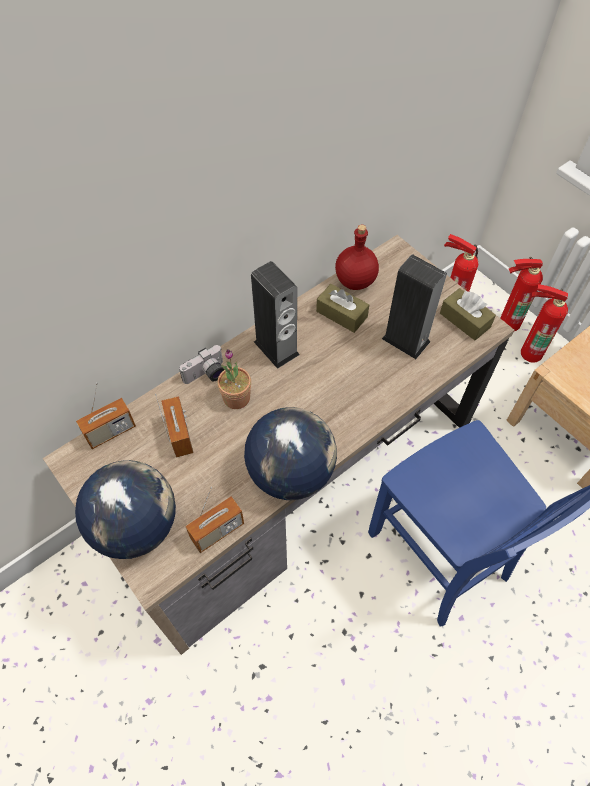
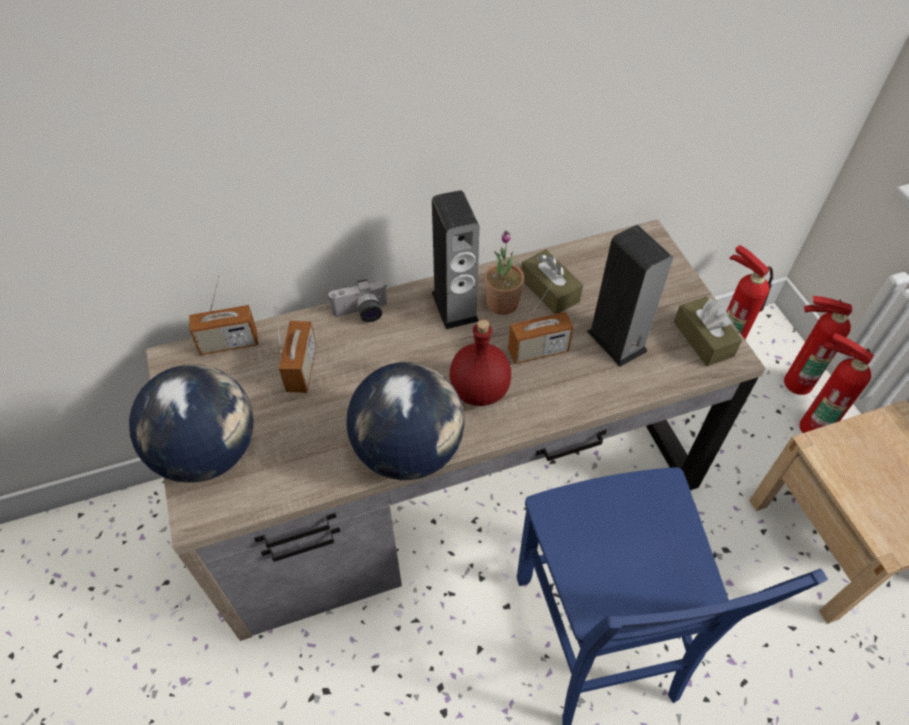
camera: 20 degrees right, 5 degrees down
radio [185,487,244,553] -> radio moved to [508,283,574,364]
potted plant [217,349,251,409] -> potted plant moved to [484,230,524,315]
red bottle [335,224,379,290] -> red bottle moved to [450,319,511,406]

